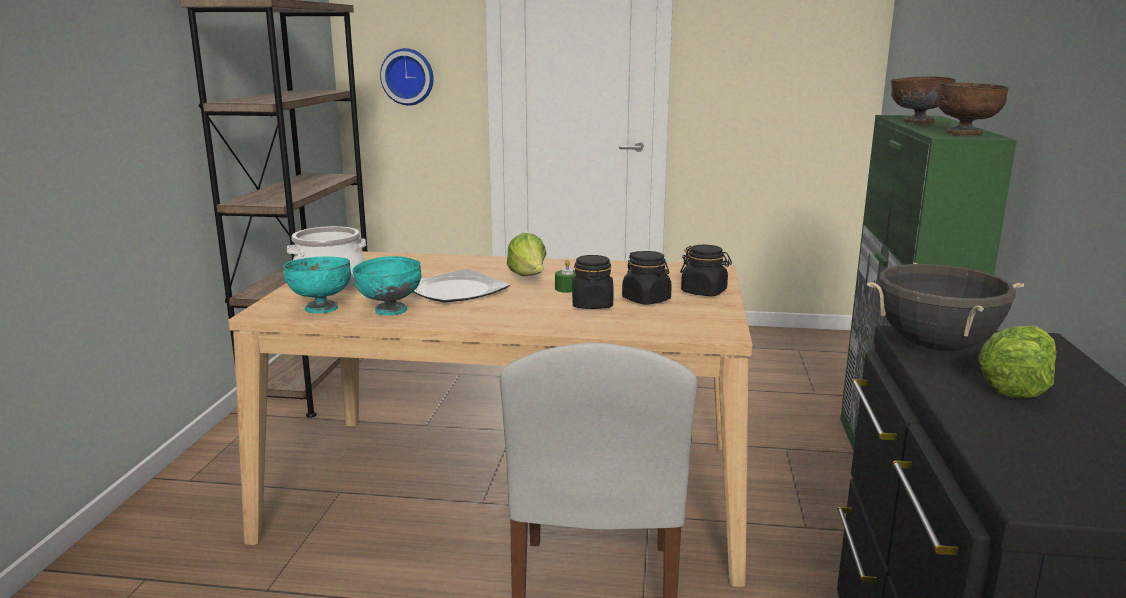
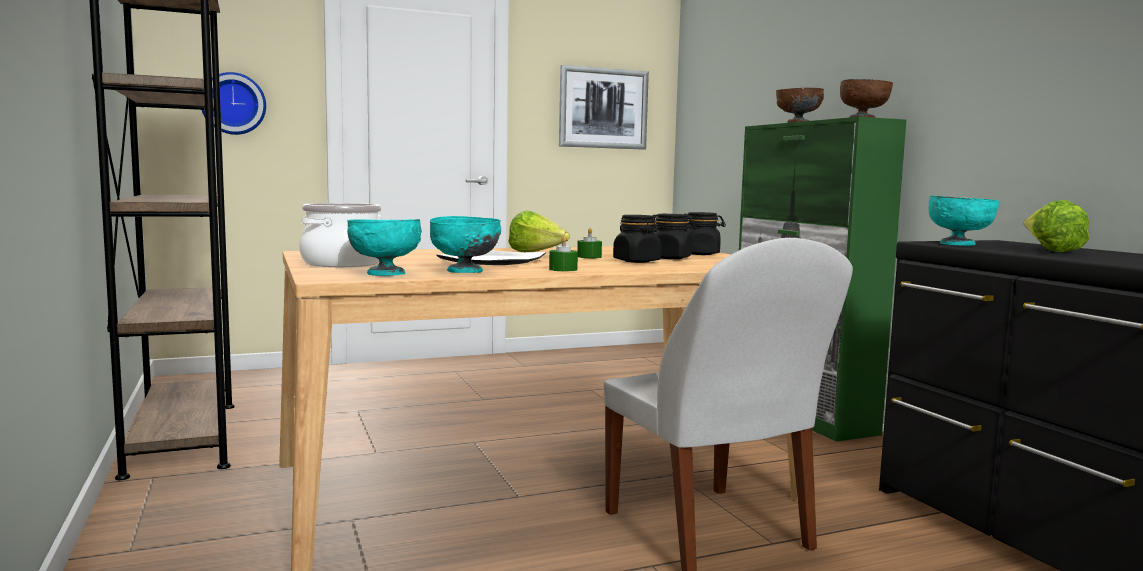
camera: 30 degrees left, 10 degrees down
black cooking pot [866,263,1024,351] -> turquoise bowl [929,195,1000,246]
none -> green candle [549,236,578,271]
none -> picture [559,65,649,149]

